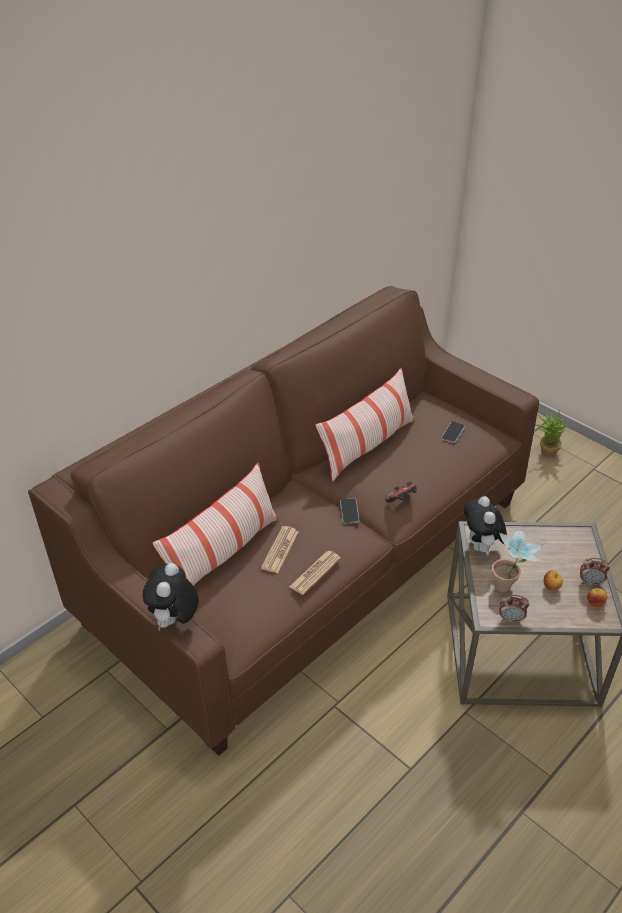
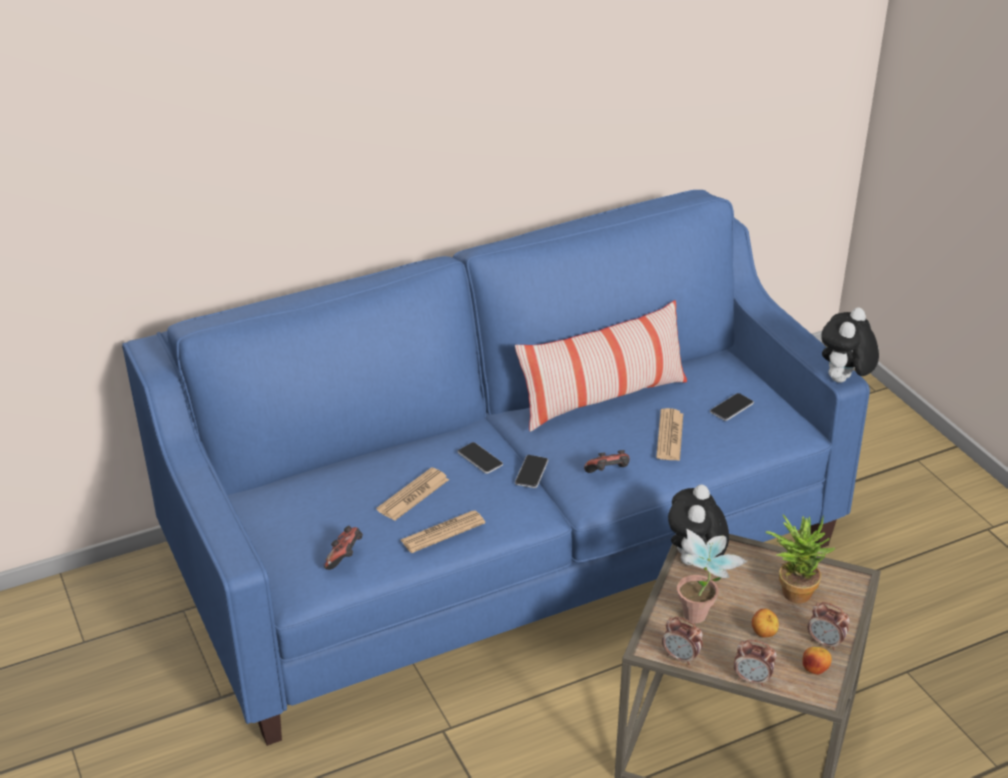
camera: 20 degrees right, 5 degrees down
brown sofa [28,286,539,756] -> blue sofa [122,190,870,746]
plush toy [143,563,199,631] -> plush toy moved to [821,308,879,383]
pillow [152,463,279,586] -> none
potted plant [535,410,568,457] -> potted plant moved to [766,515,835,604]
none -> game controller [324,526,363,570]
none -> phone [457,442,503,474]
none -> newspaper [656,408,683,461]
none -> alarm clock [734,640,777,686]

